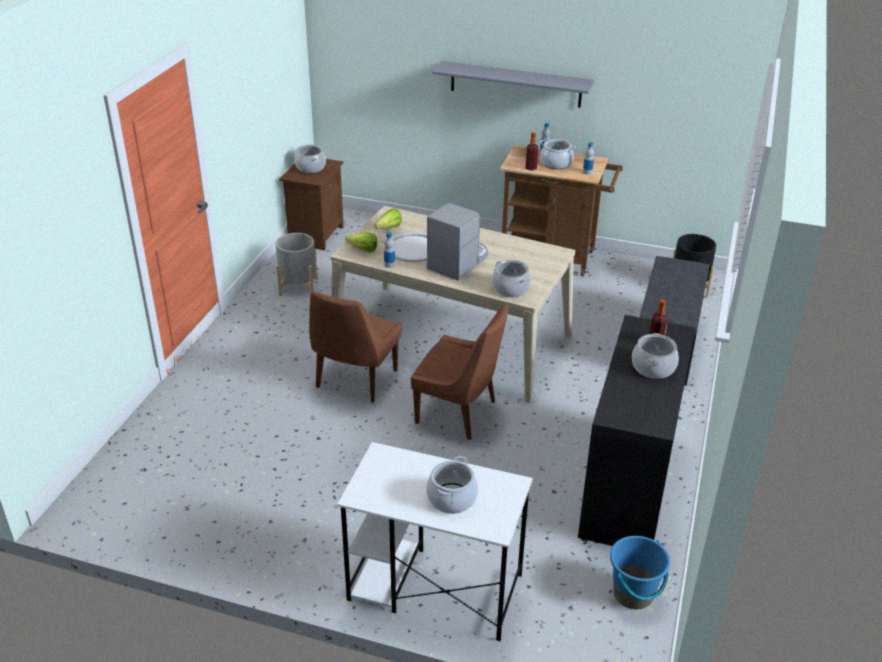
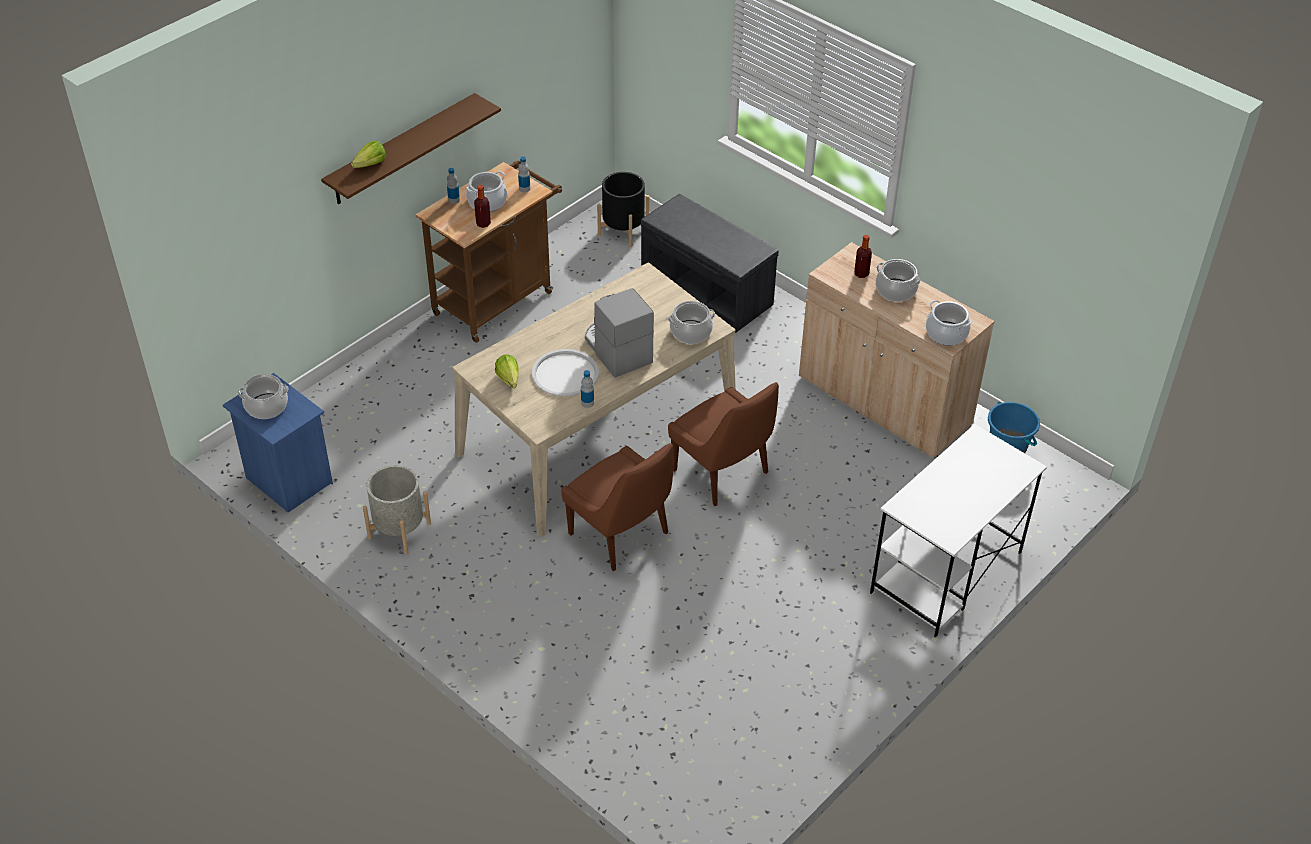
camera: 65 degrees left, 10 degrees up
brown nightstand [279,159,344,251] -> blue nightstand [223,373,333,513]
lettuce [345,233,377,253] -> lettuce moved to [351,141,386,168]
brown chair [411,304,508,440] -> brown chair turned 90 degrees clockwise [668,382,779,506]
cooking pot [426,456,478,514] -> cooking pot moved to [926,300,972,346]
grey shelf [432,61,595,108] -> brown shelf [321,93,501,204]
black cabinet [578,315,695,546] -> beige cabinet [799,242,995,458]

